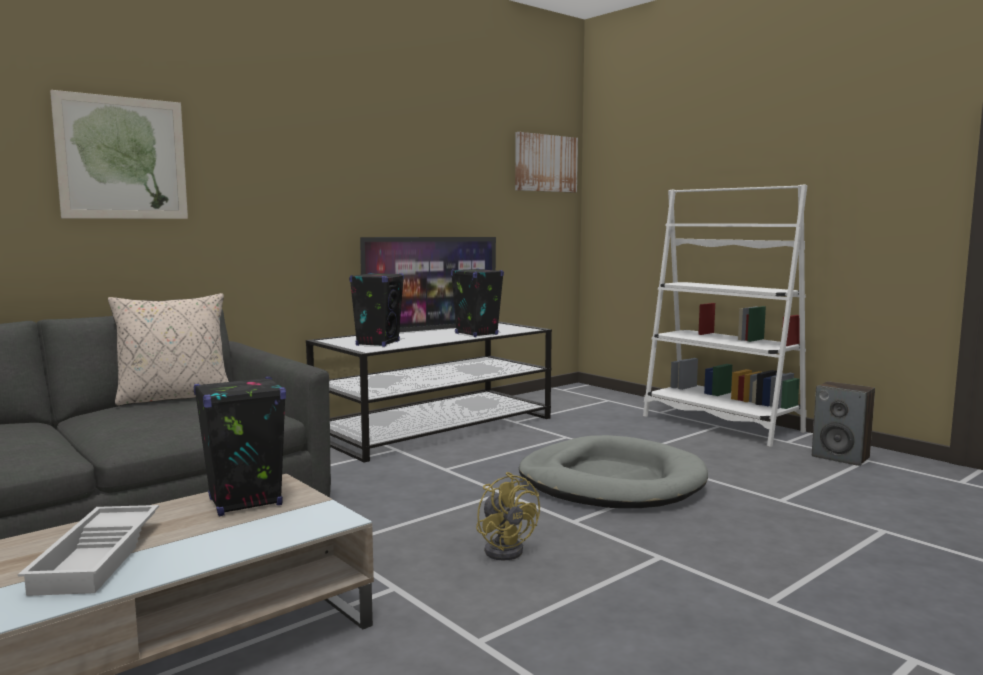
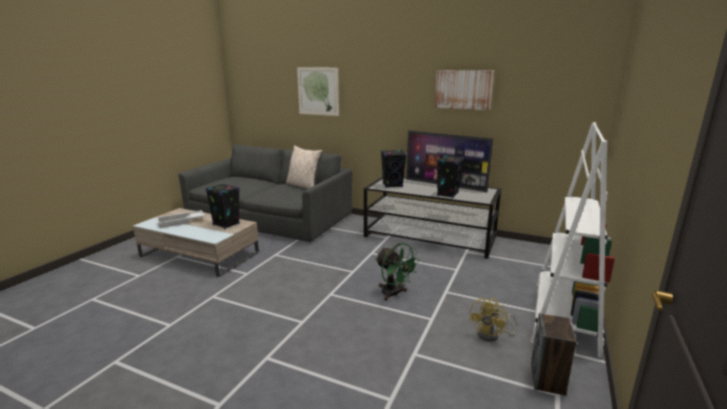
camera: 65 degrees right, 10 degrees up
yellow fan [476,472,540,561] -> yellow fan moved to [469,298,517,342]
picture [515,132,578,192] -> picture moved to [435,70,494,110]
grey dog bed [519,435,708,508] -> green fan [375,243,420,301]

